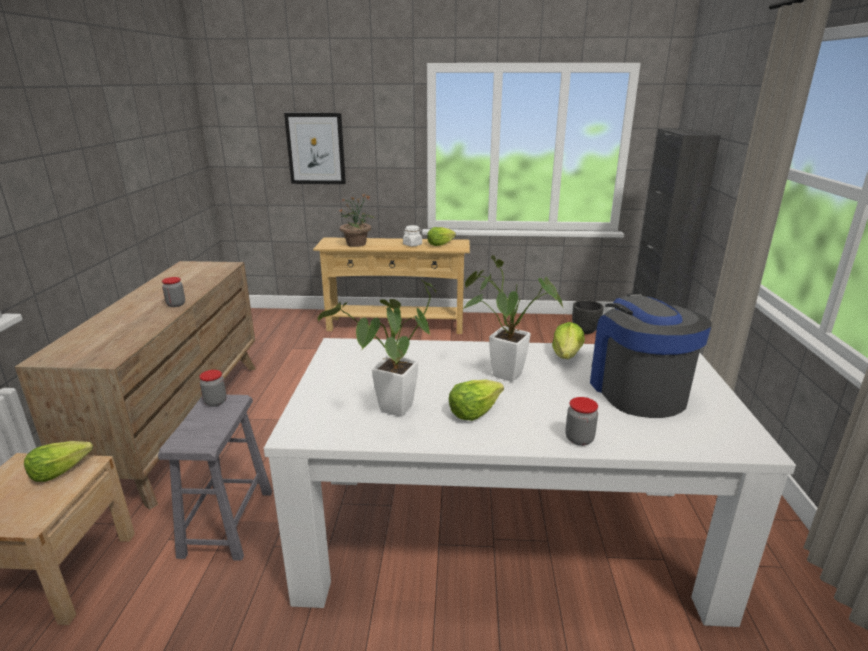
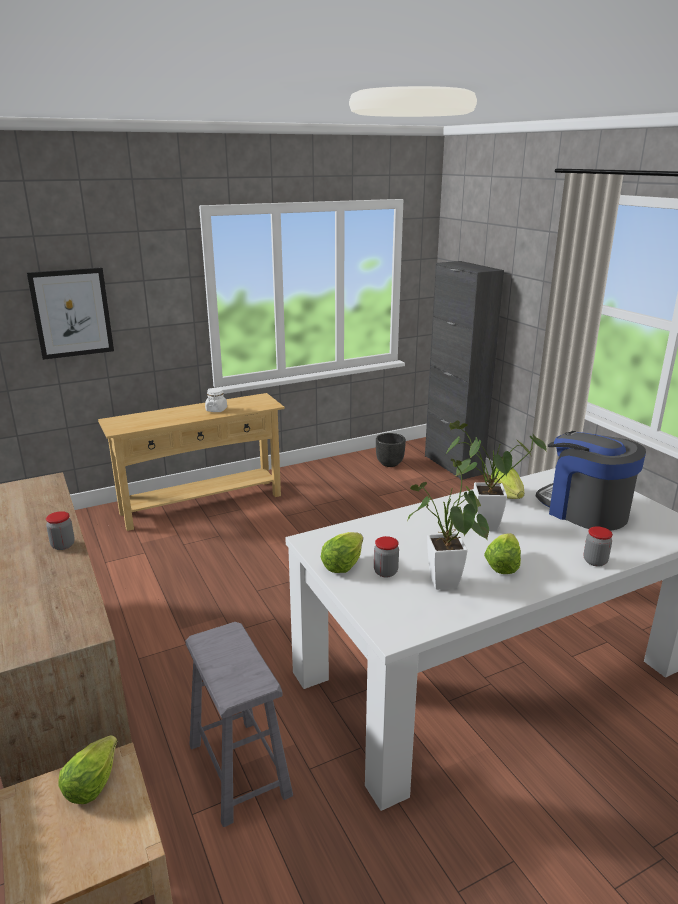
camera: 30 degrees left, 0 degrees up
jar [199,370,227,407] -> jar moved to [374,536,399,577]
potted plant [340,193,375,247] -> none
lettuce [427,227,456,246] -> lettuce moved to [321,532,363,573]

